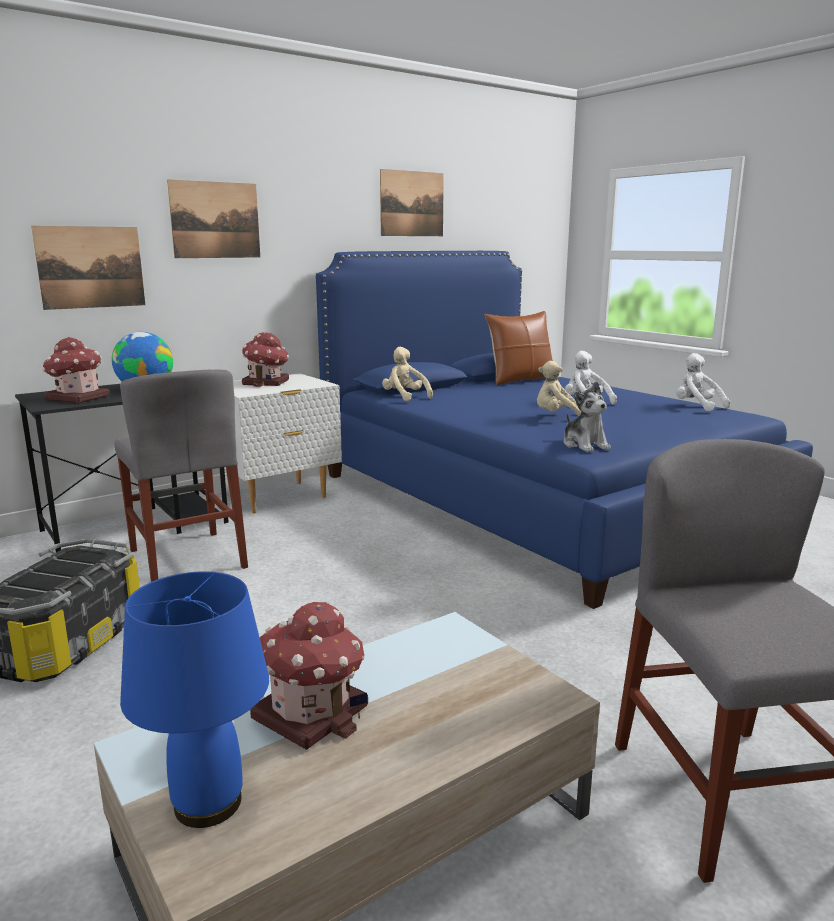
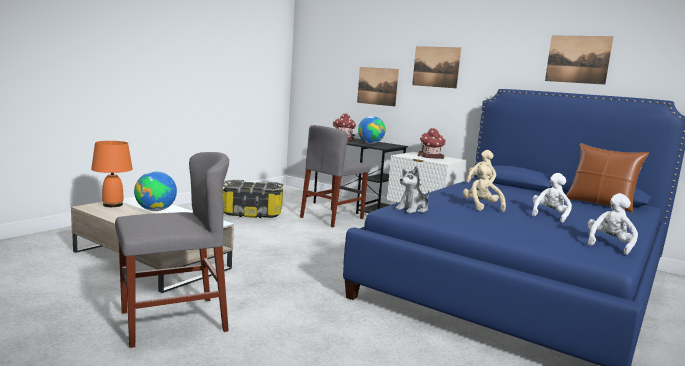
camera: 70 degrees right, 5 degrees down
blue table lamp [120,571,269,828] -> orange table lamp [91,141,133,207]
toy house [250,602,368,750] -> globe [134,171,177,211]

